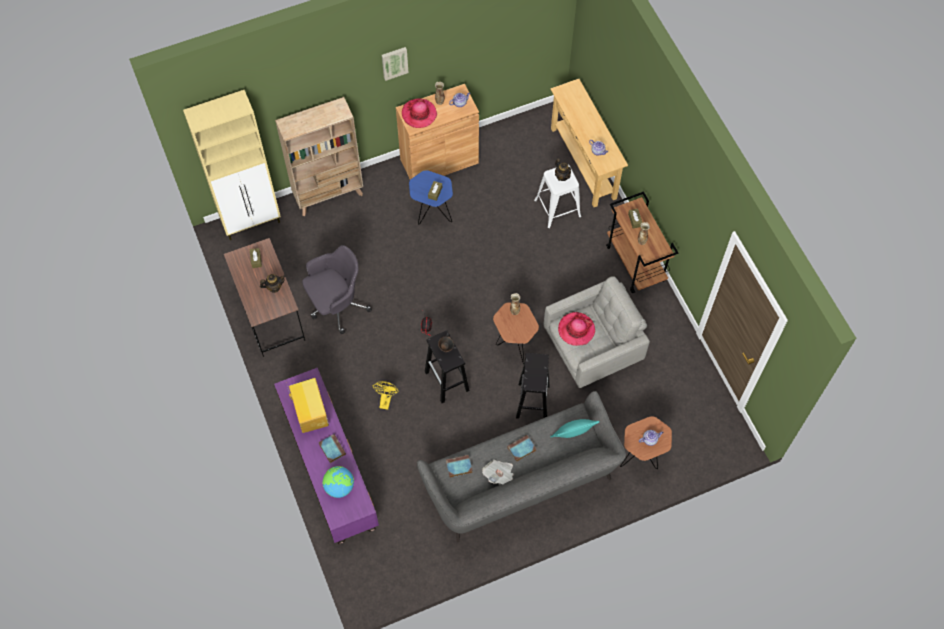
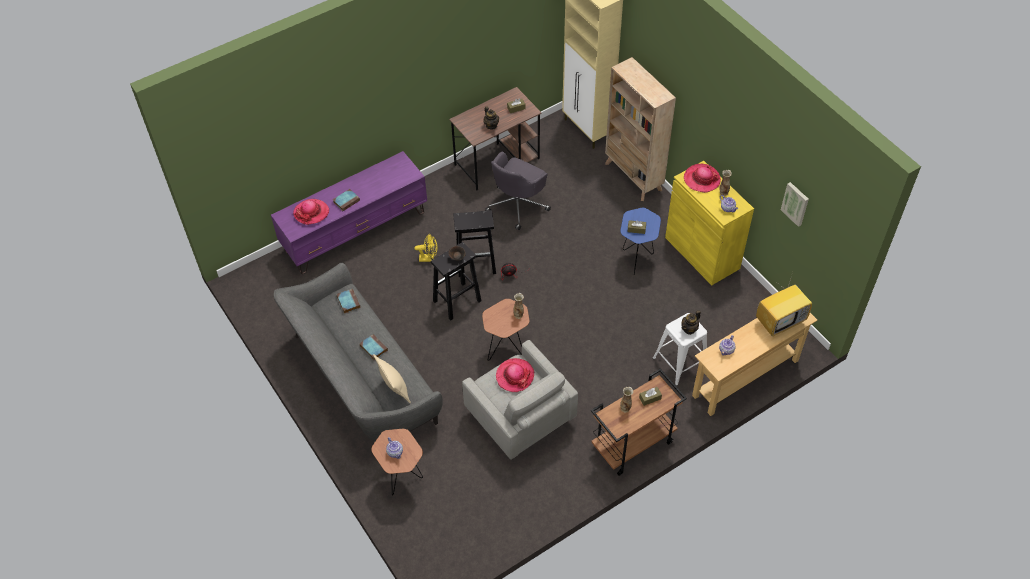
camera: 80 degrees right, 10 degrees down
television [287,378,329,433] -> television moved to [756,272,812,336]
grey office chair [302,245,372,334] -> grey office chair turned 75 degrees clockwise [485,151,551,230]
globe [322,466,354,498] -> hat [293,199,329,225]
picture [382,47,409,81] -> picture moved to [781,182,809,227]
brown cabinet [396,84,479,180] -> yellow cabinet [665,161,754,286]
newspaper [482,460,514,484] -> none
black stool [516,353,550,419] -> black stool moved to [453,210,496,277]
turquoise pillow [550,419,600,438] -> beige pillow [373,354,411,403]

